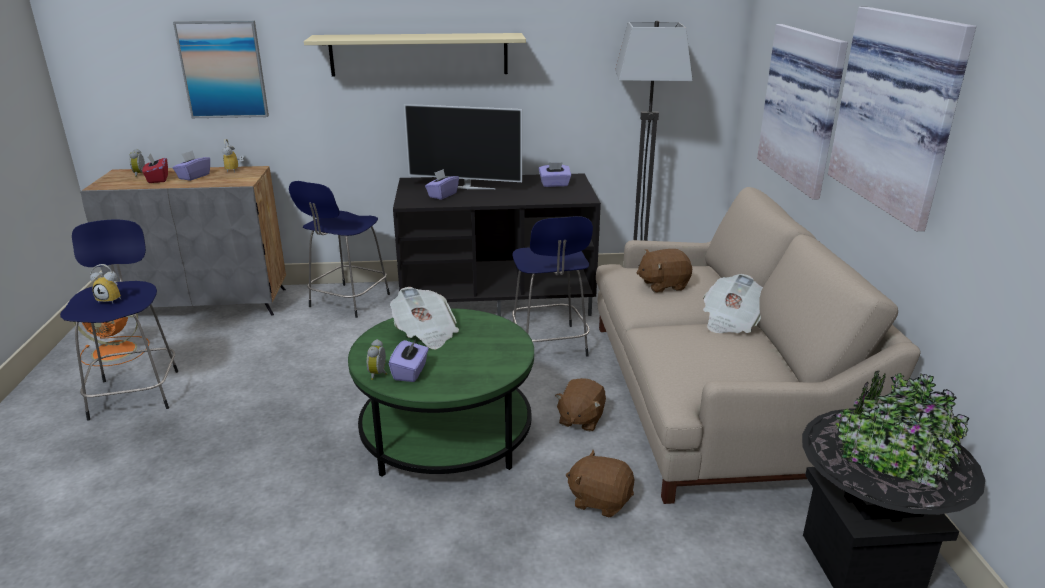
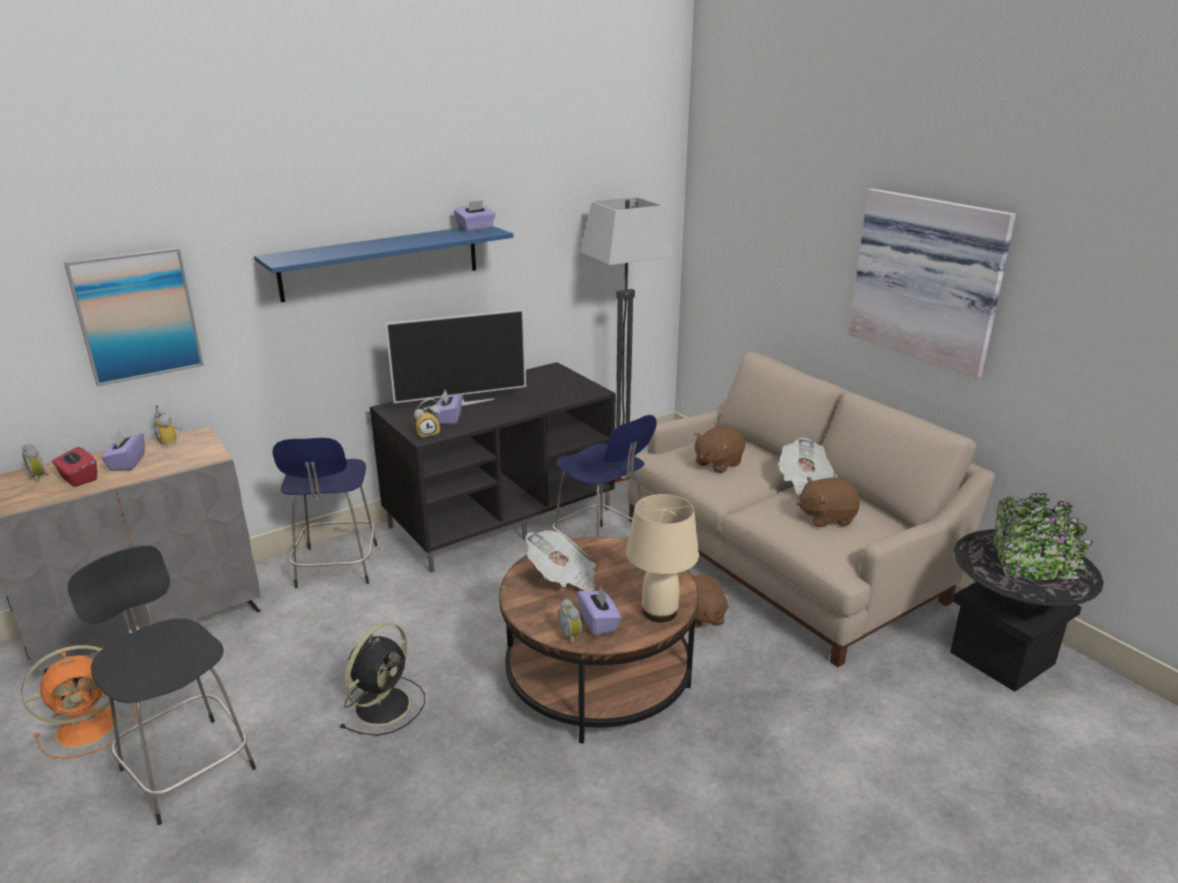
camera: 30 degrees left, 0 degrees up
blue stool [60,220,178,420] -> black stool [68,546,256,825]
alarm clock [90,264,121,303] -> alarm clock moved to [414,398,441,438]
beige shelf [304,33,526,77] -> blue shelf [254,226,513,302]
green coffee table [348,308,534,477] -> brown coffee table [499,537,699,744]
purple tissue box [539,162,572,187] -> purple tissue box moved to [454,200,496,232]
brown plush toy [566,450,634,517] -> brown plush toy moved to [797,477,860,527]
picture [757,24,848,200] -> none
none -> black fan [340,622,425,736]
none -> beige table lamp [626,494,699,622]

